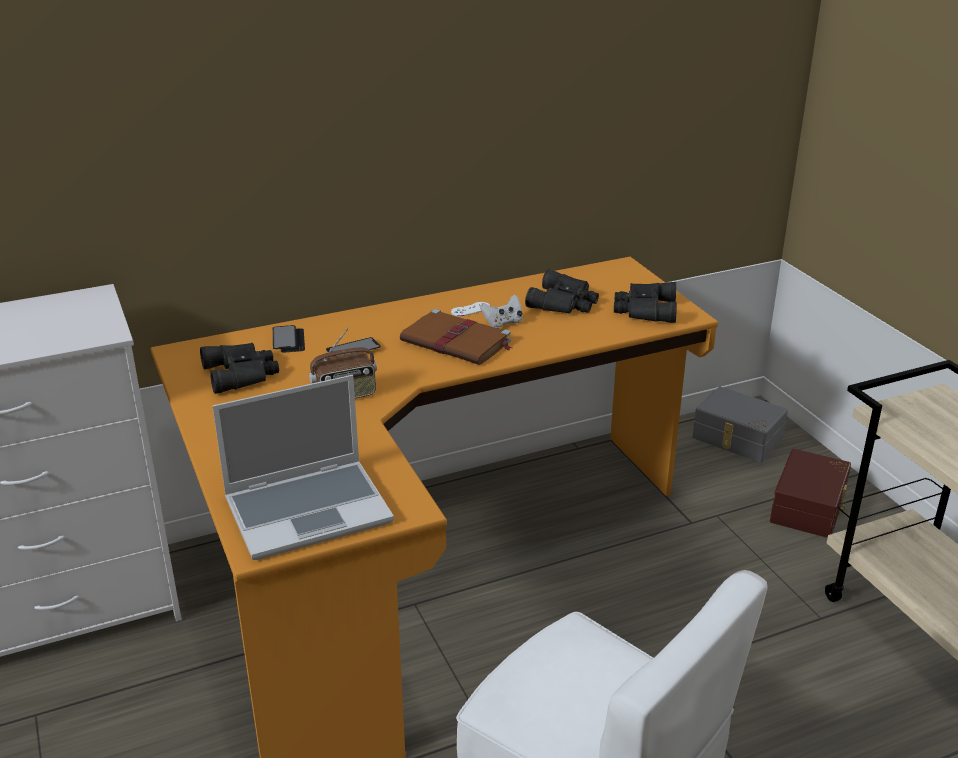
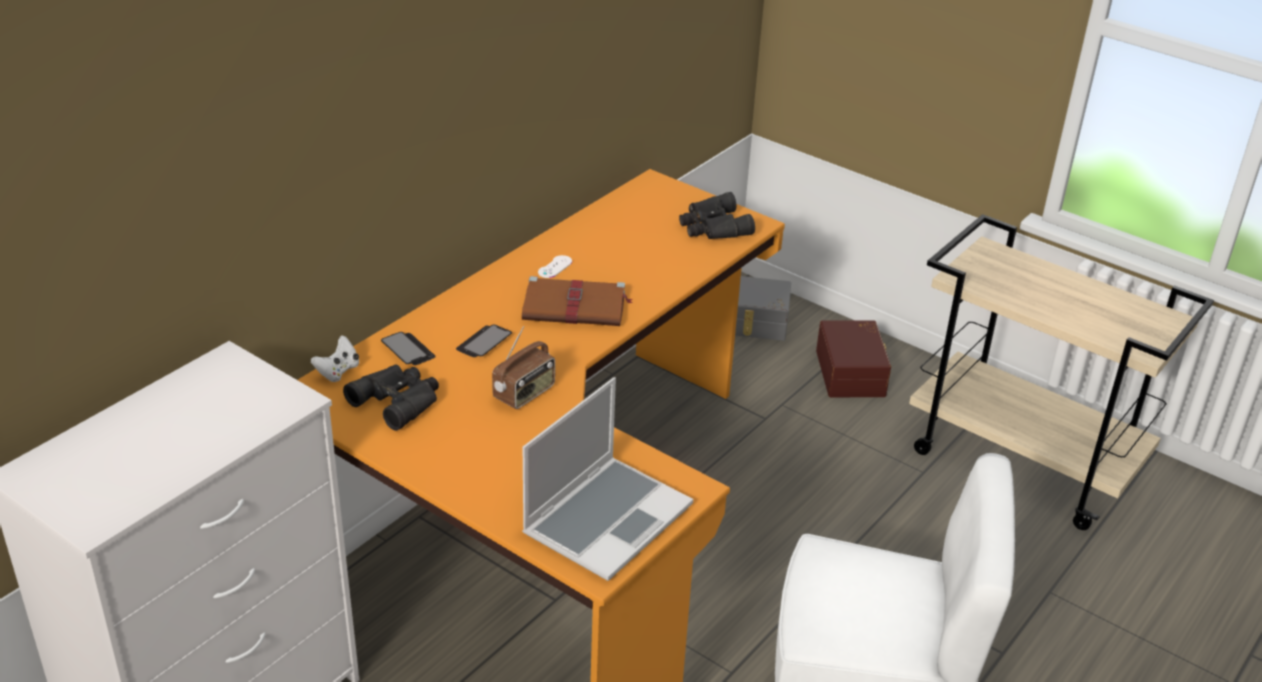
camera: 30 degrees left, 5 degrees up
white game controller [480,294,522,329] -> white game controller moved to [311,335,359,382]
black binoculars [525,269,599,314] -> none

